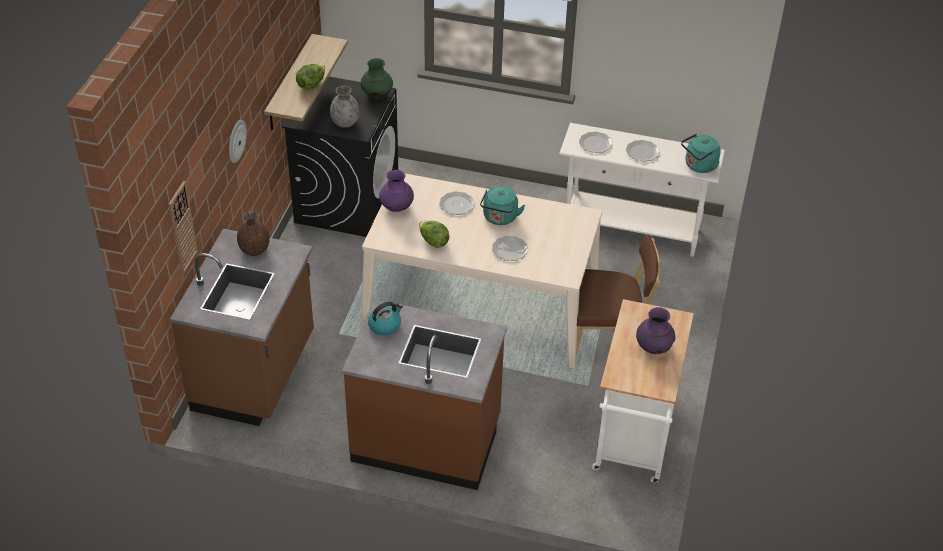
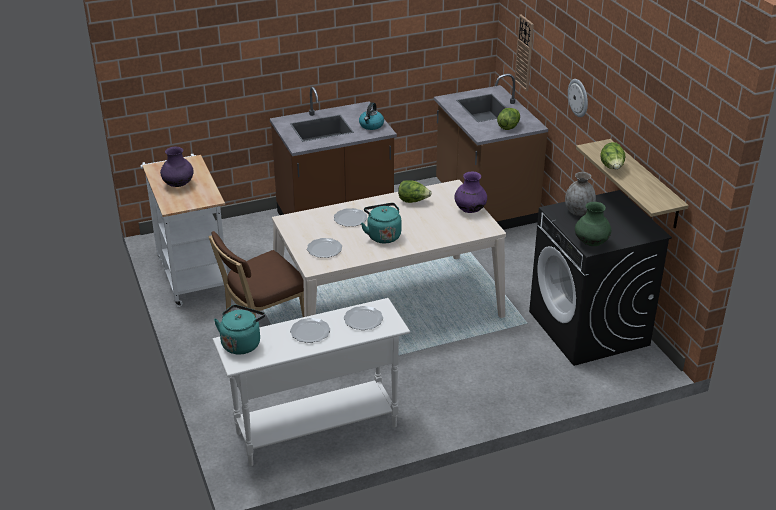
camera: 145 degrees right, 10 degrees down
brown vase [237,211,270,256] -> lettuce [497,108,520,130]
plate [439,191,475,215] -> plate moved to [307,238,342,258]

